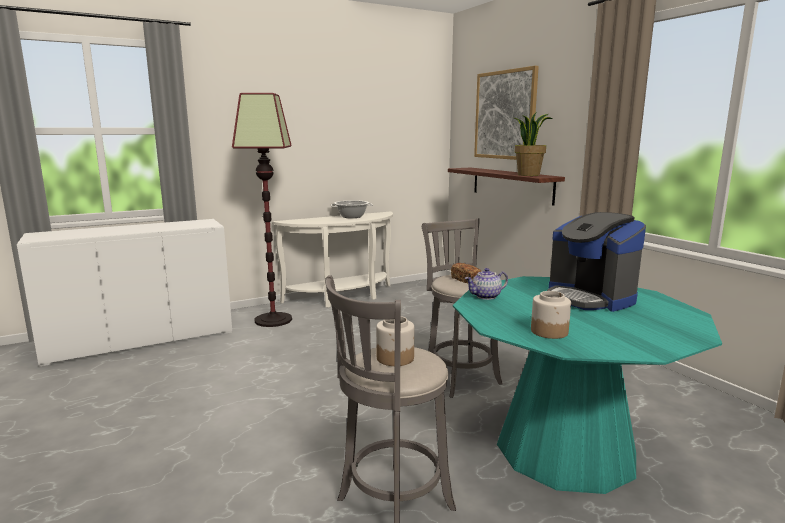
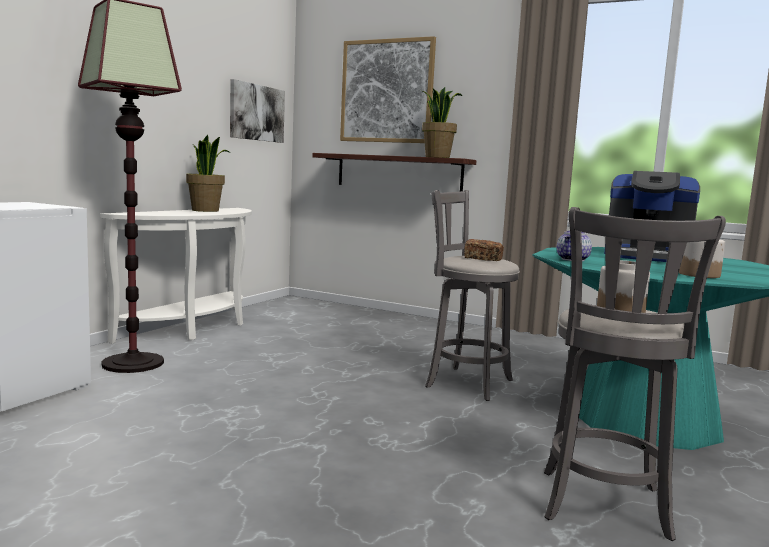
camera: 35 degrees left, 5 degrees down
cooking pot [331,200,373,218] -> potted plant [186,135,230,212]
none -> picture [230,79,285,143]

